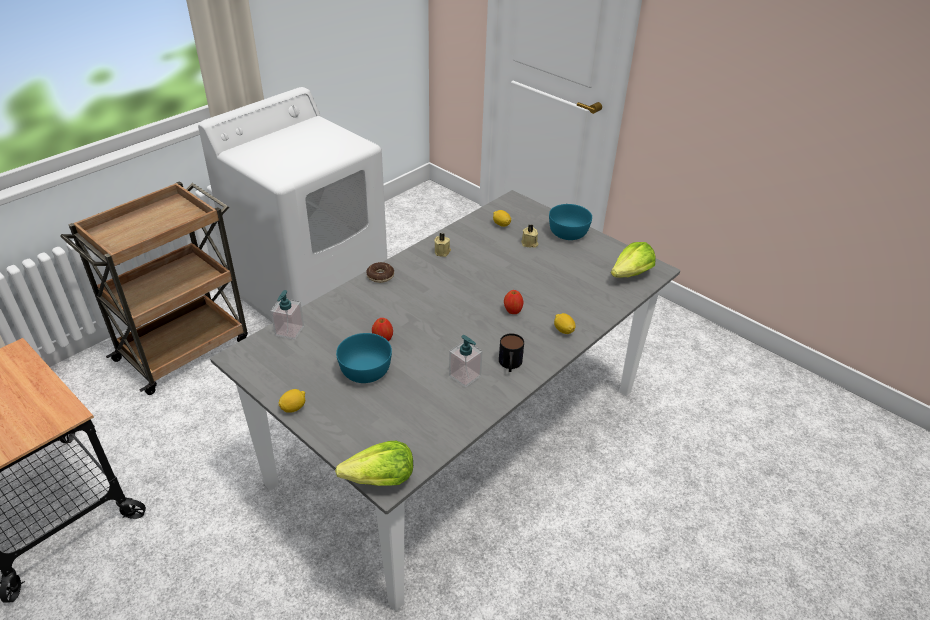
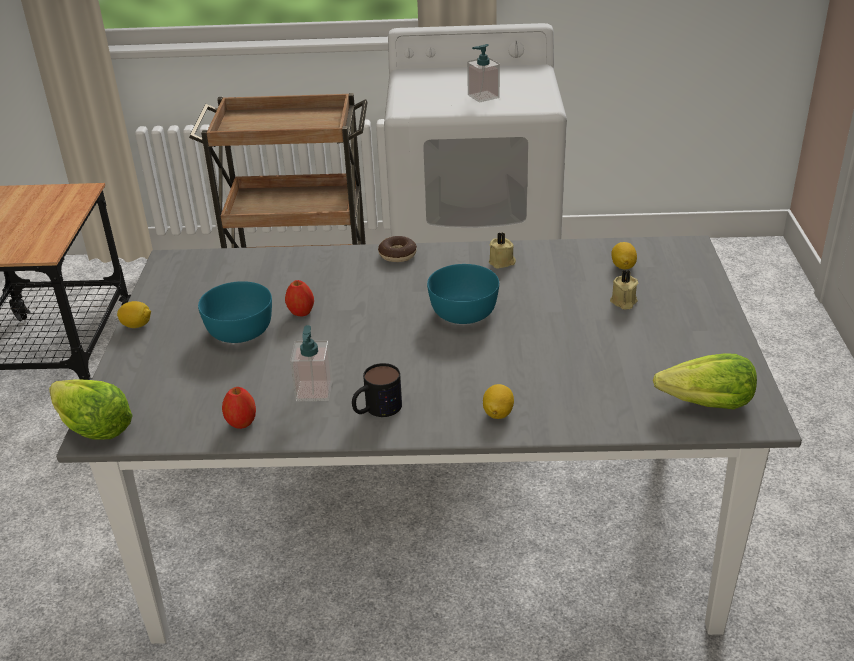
camera: 50 degrees right, 5 degrees down
soap dispenser [271,290,304,340] -> soap dispenser moved to [467,44,500,103]
apple [504,290,524,314] -> apple moved to [222,387,256,429]
turquoise bowl [549,204,592,240] -> turquoise bowl moved to [427,264,499,324]

